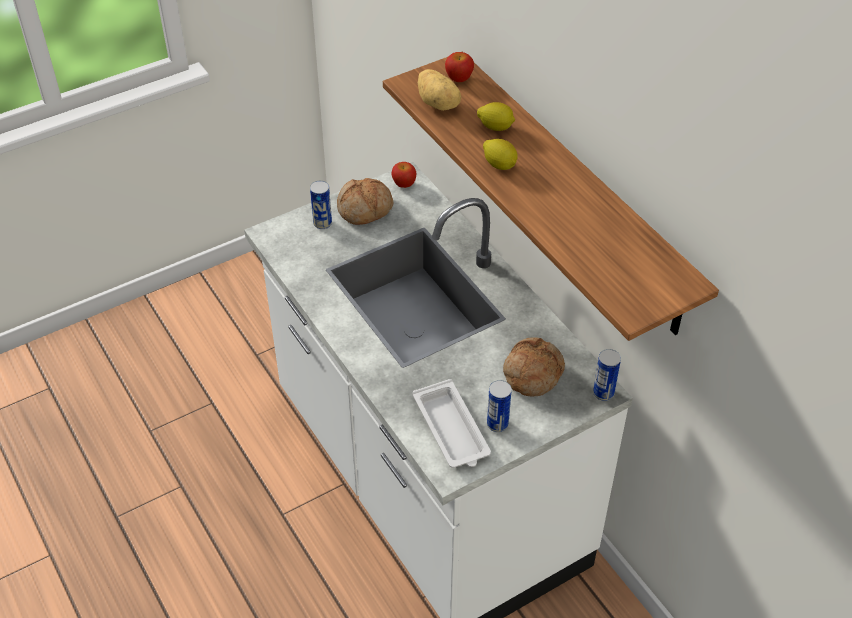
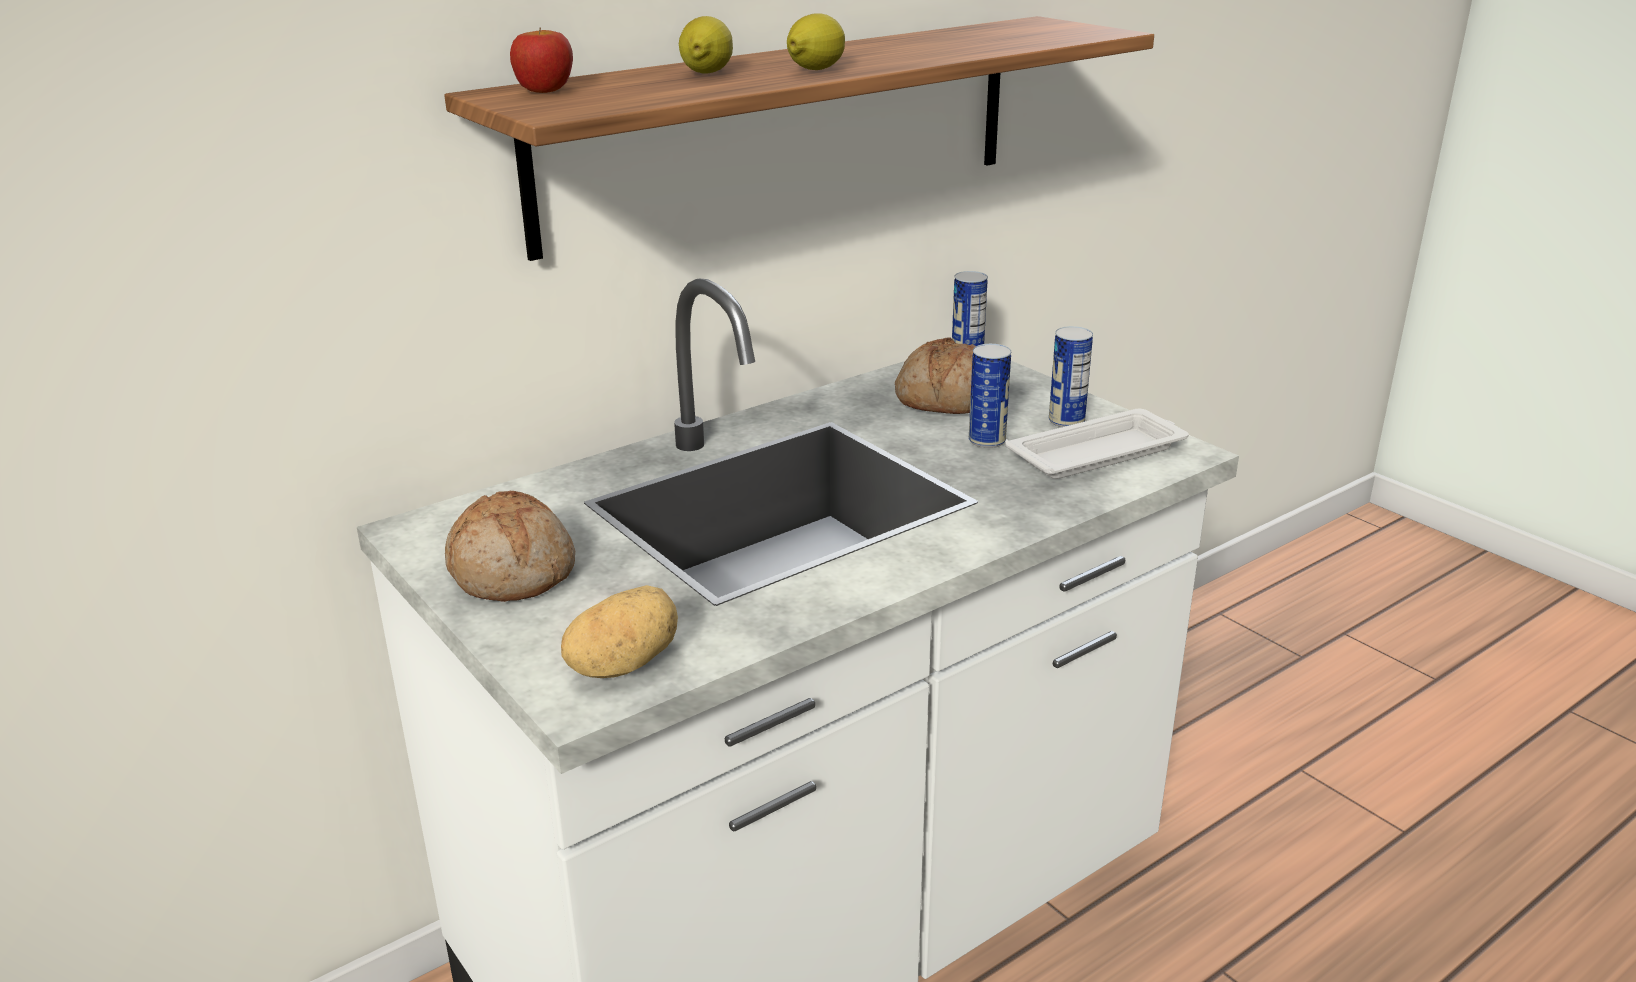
camera: 95 degrees left, 20 degrees down
can [310,181,332,229] -> can moved to [969,344,1011,448]
apple [392,162,416,188] -> none
potato [418,69,461,111] -> potato moved to [561,585,678,678]

